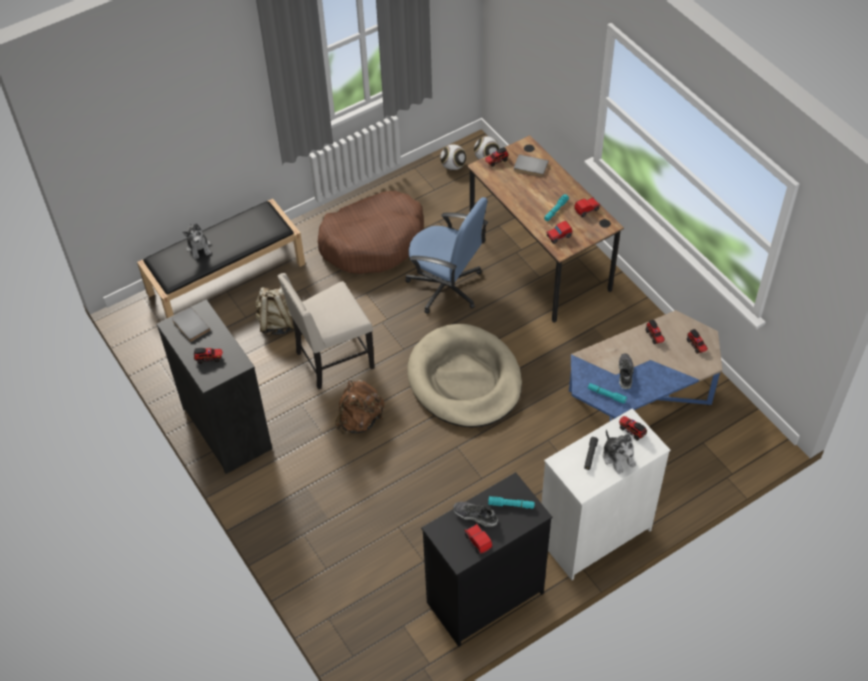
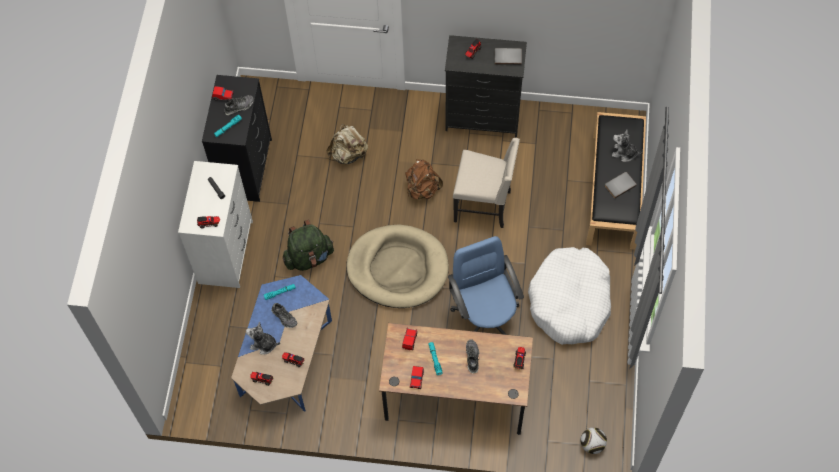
camera: 130 degrees right, 10 degrees up
beige backpack [255,287,295,336] -> beige backpack moved to [326,124,368,164]
beige chair [278,273,375,390] -> beige chair turned 90 degrees clockwise [453,138,520,228]
brown dog bed [318,191,424,274] -> white dog bed [528,247,611,345]
blue office chair [405,197,488,314] -> blue office chair turned 90 degrees clockwise [448,236,524,335]
football [440,144,466,170] -> none
grey book [514,154,549,177] -> grey book moved to [605,172,637,198]
plush toy [603,429,636,474] -> plush toy moved to [246,321,280,355]
none -> green backpack [283,220,334,271]
none -> shoe [466,339,479,373]

